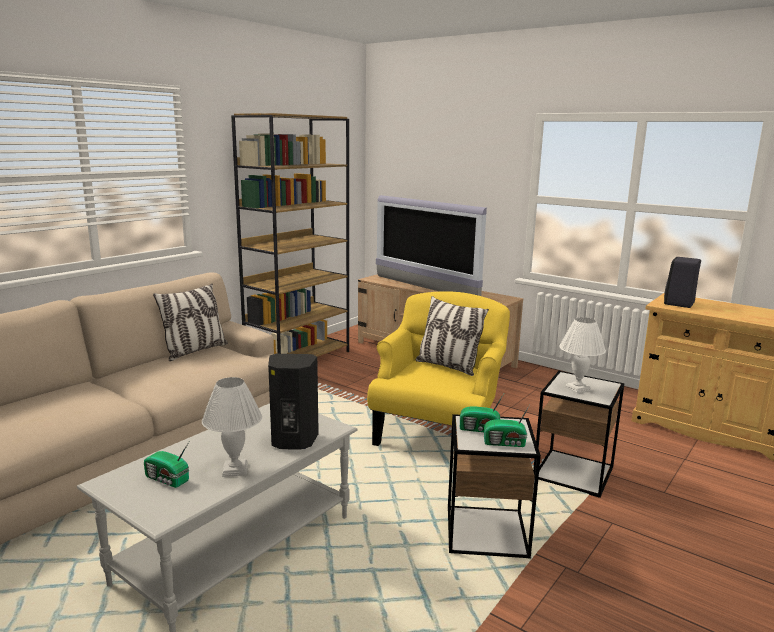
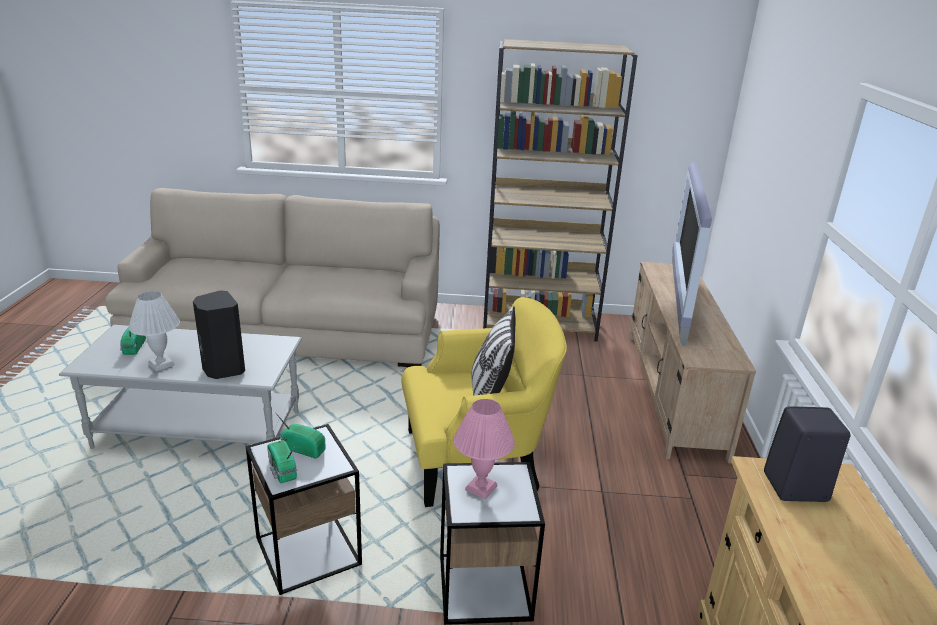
camera: 55 degrees right, 10 degrees up
pillow [153,284,228,361] -> none
radio [460,392,505,432] -> radio turned 135 degrees clockwise [275,412,325,458]
white table lamp [559,317,606,393] -> pink table lamp [454,399,515,499]

